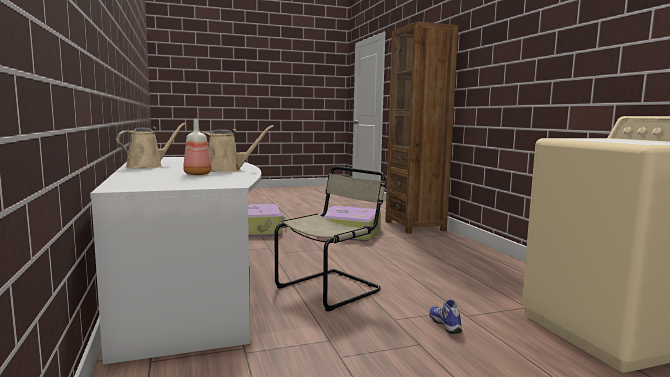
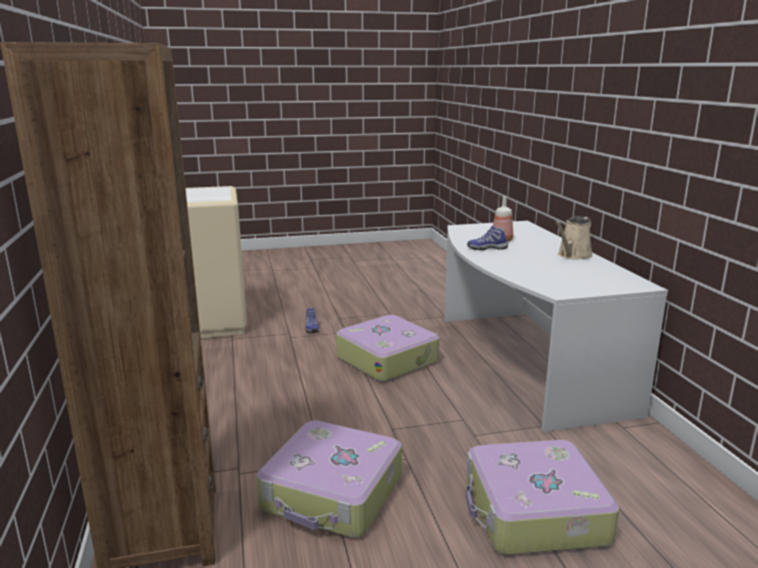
camera: 175 degrees left, 10 degrees up
beige watering can [201,125,274,172] -> shoe [467,225,508,250]
beige chair [275,166,386,312] -> suitcase [336,315,439,382]

